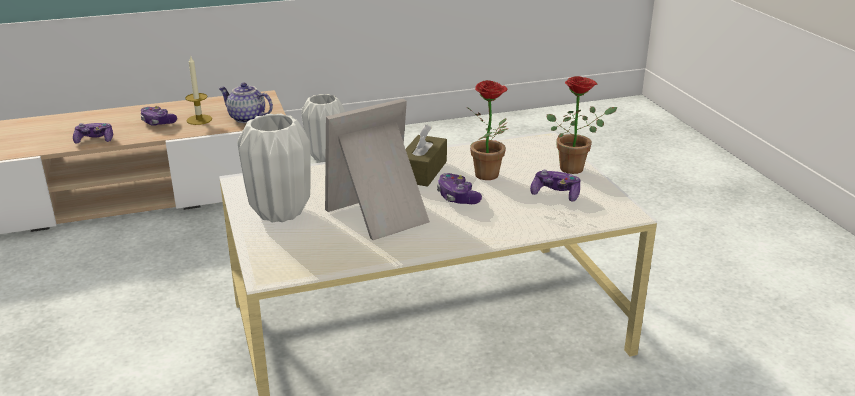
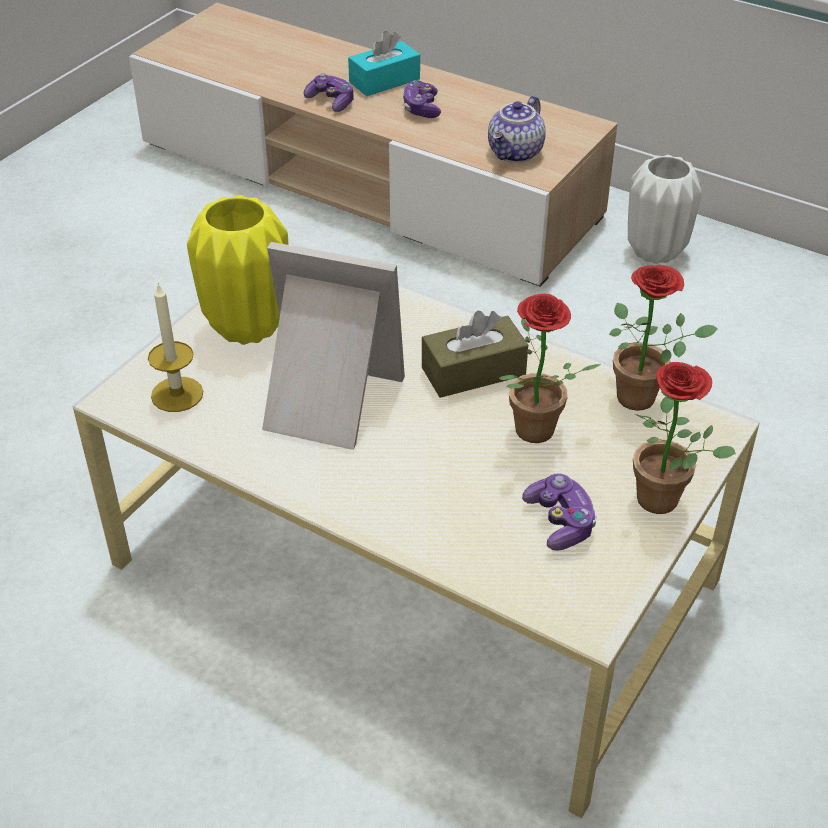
camera: 50 degrees right, 15 degrees up
candle [185,55,212,125] -> candle moved to [148,283,203,412]
teapot [219,83,273,123] -> teapot turned 135 degrees counterclockwise [488,95,546,163]
white vase [237,114,311,222] -> yellow vase [187,195,289,345]
game controller [437,173,482,204] -> none
none -> turquoise tissue box [348,31,420,96]
none -> potted plant [609,264,718,411]

